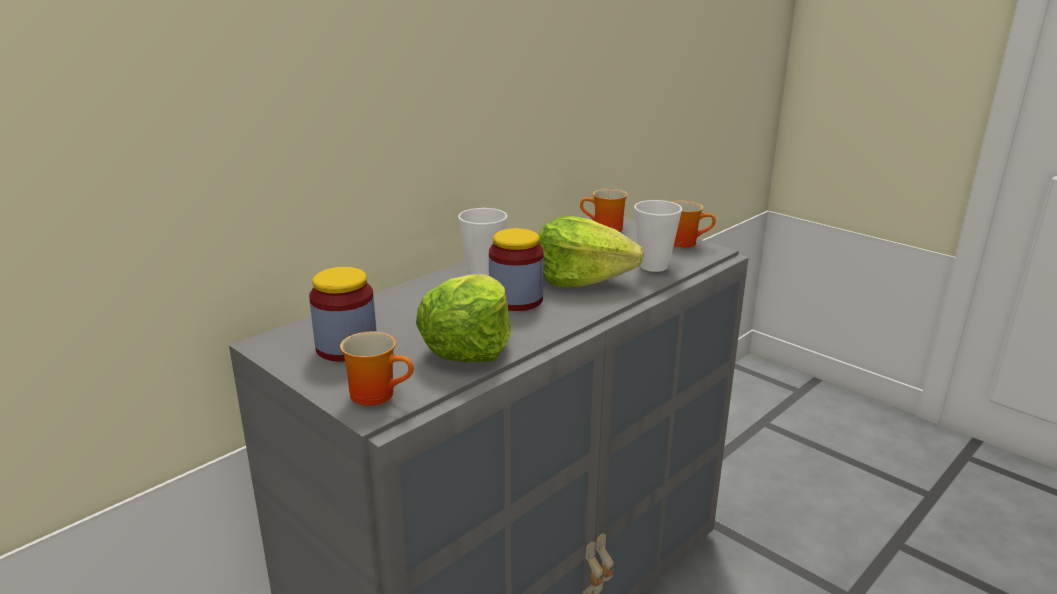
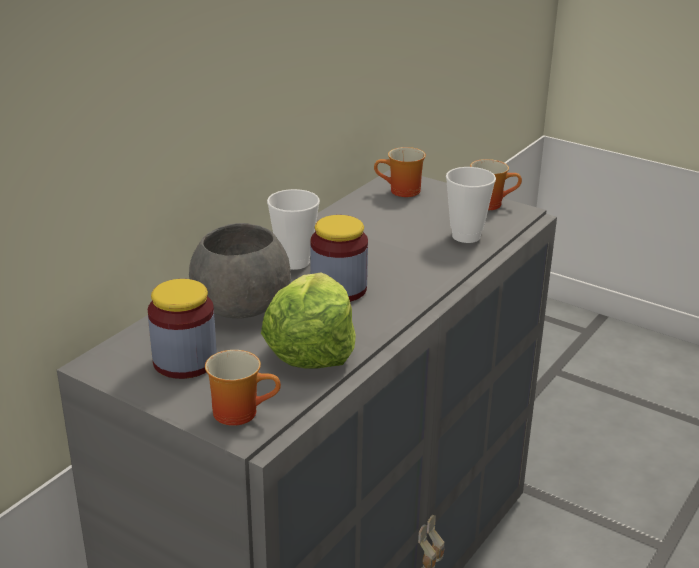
camera: 10 degrees left, 5 degrees up
lettuce [539,216,644,287] -> none
none -> grey bowl [189,223,291,318]

